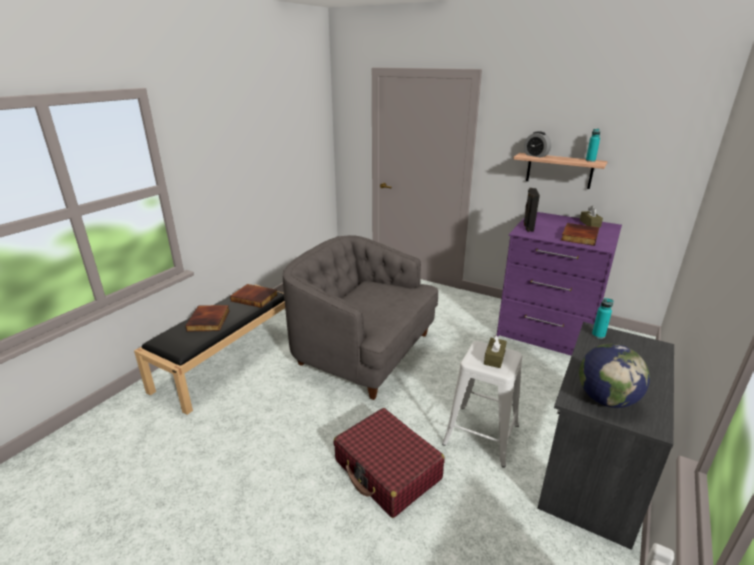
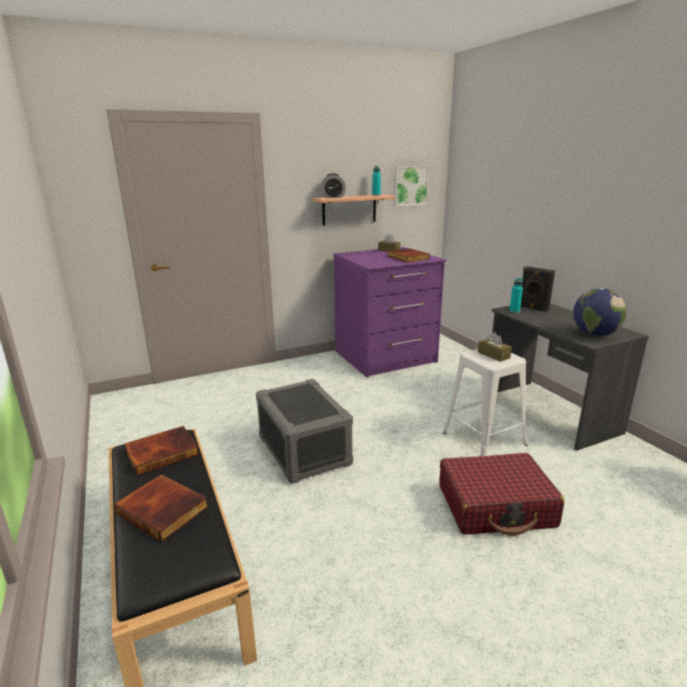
camera: 55 degrees left, 5 degrees down
grey armchair [283,235,438,400] -> grey storage box [256,379,353,484]
black speaker [524,188,540,232] -> black speaker moved to [521,266,555,312]
none -> picture [394,166,429,206]

